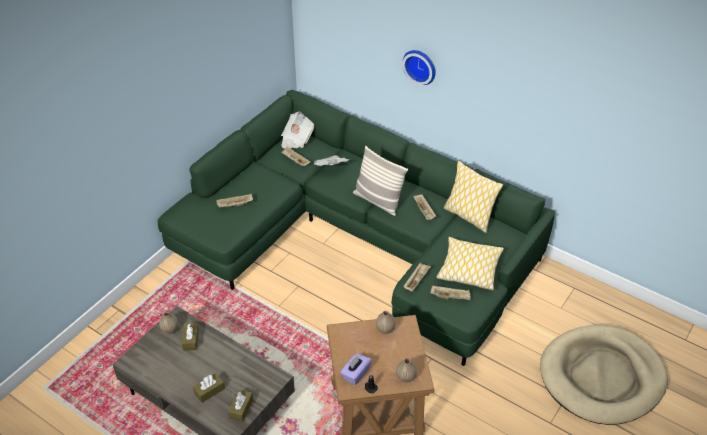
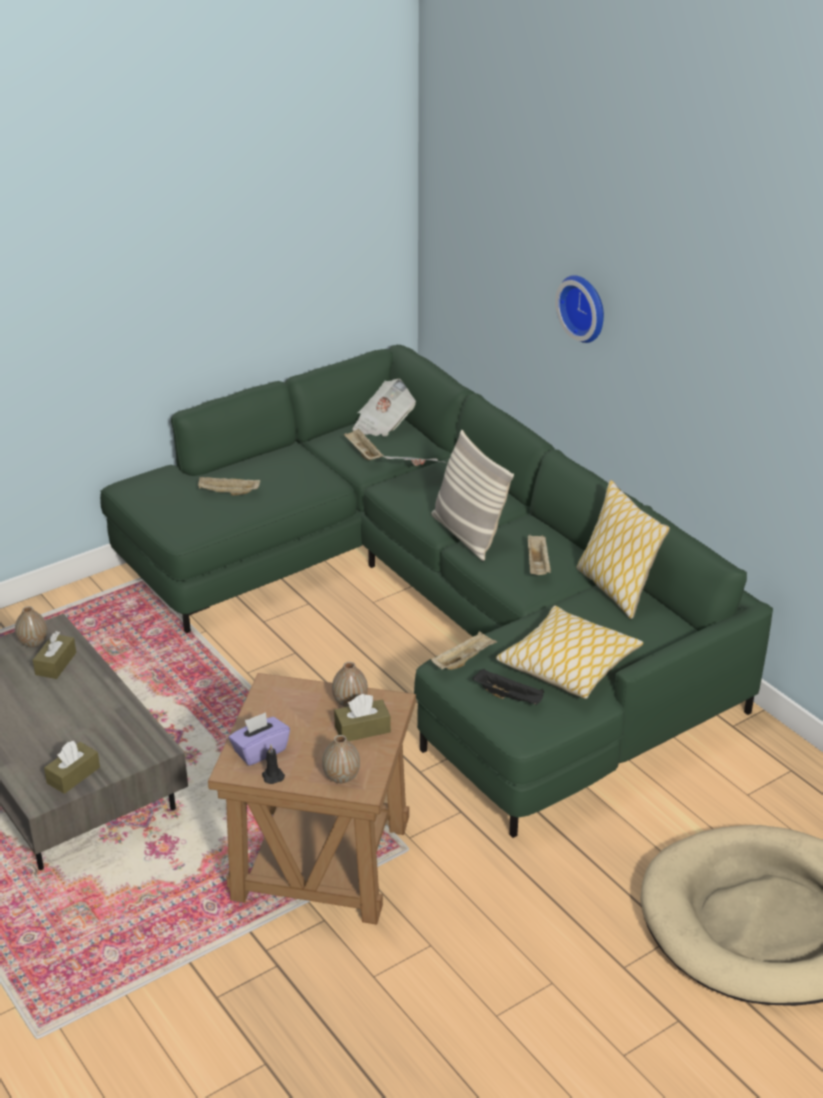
camera: 20 degrees right, 10 degrees down
brown tissue box [193,373,225,403] -> brown tissue box moved to [334,694,391,741]
beige tray [430,285,470,300] -> black tray [472,669,544,705]

